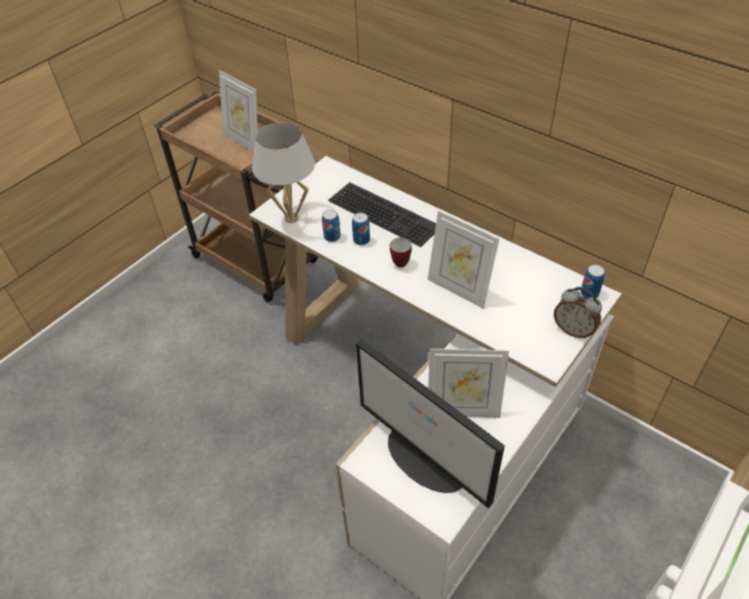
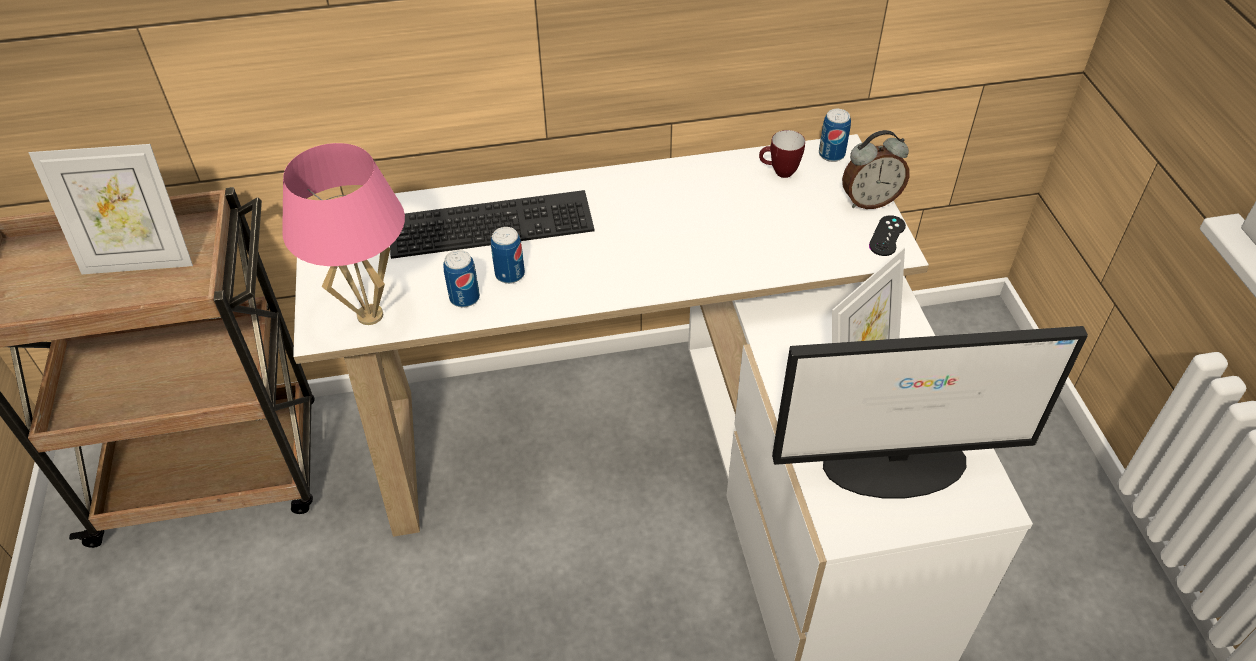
camera: 50 degrees left, 0 degrees up
white table lamp [252,122,315,223] -> pink table lamp [282,143,405,325]
mug [390,237,412,268] -> mug moved to [759,130,805,178]
picture frame [428,211,499,309] -> none
none -> black game controller [869,215,906,256]

